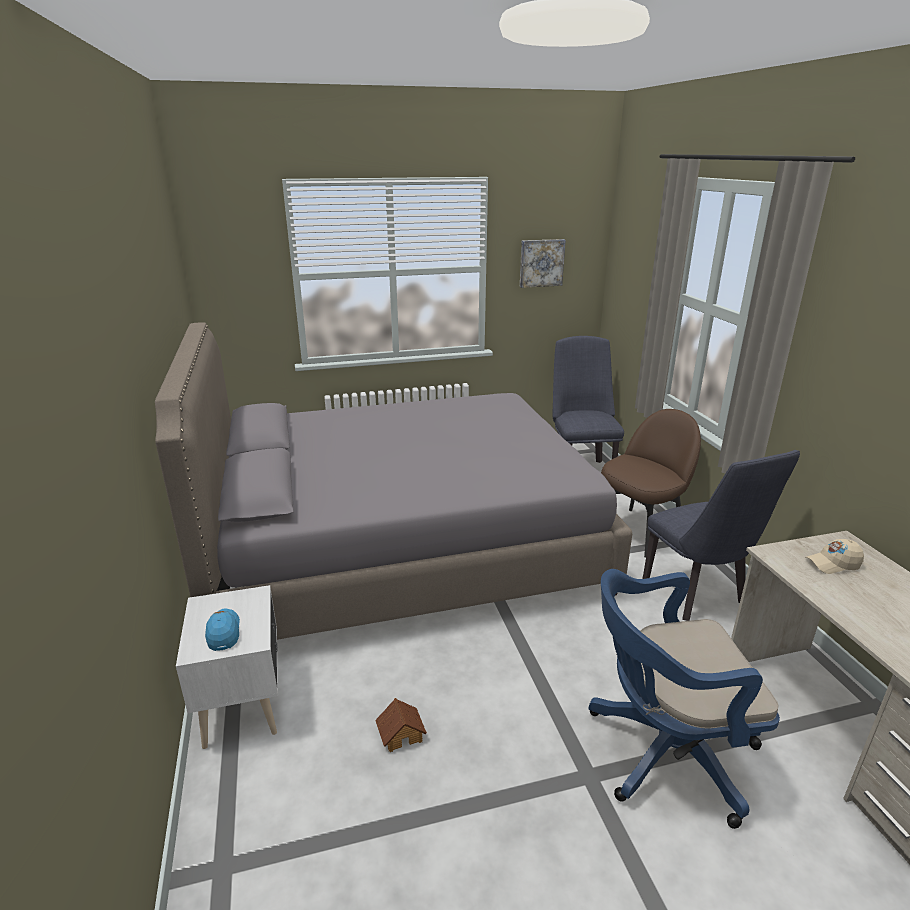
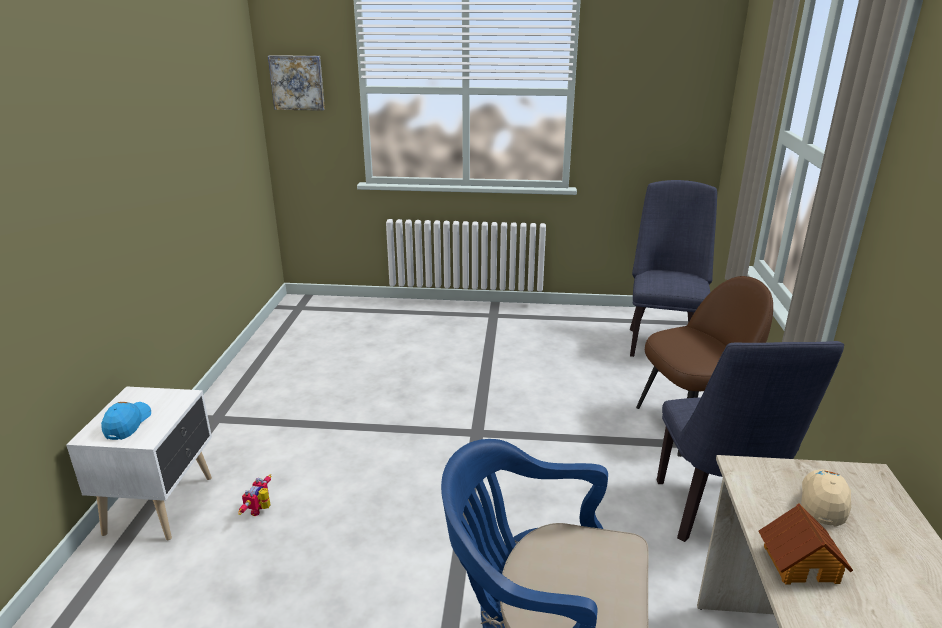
camera: 20 degrees right, 0 degrees up
grey bed [155,322,632,640] -> none
toy house [375,698,427,752] -> toy house moved to [758,504,853,585]
picture [520,239,566,288] -> picture moved to [268,55,325,111]
beige cap [805,539,864,574] -> beige cap turned 105 degrees clockwise [801,469,851,526]
none -> toy robot [238,474,271,516]

